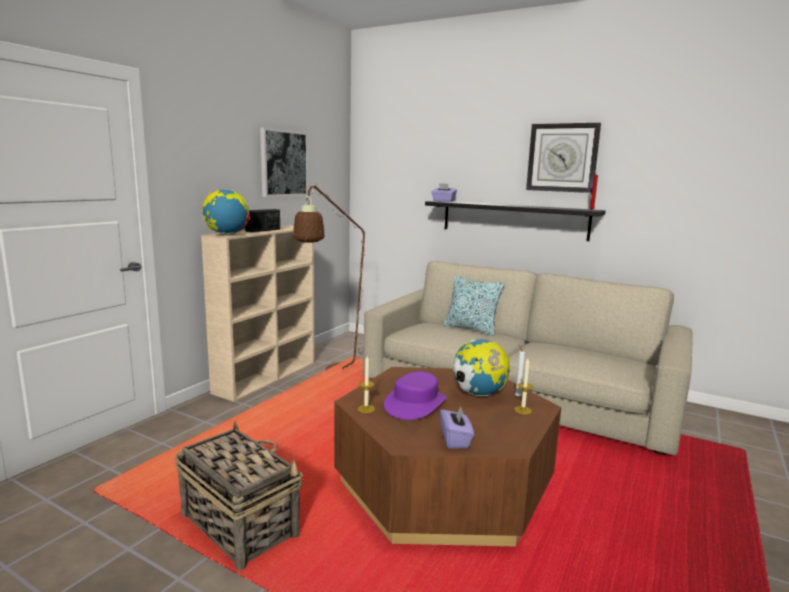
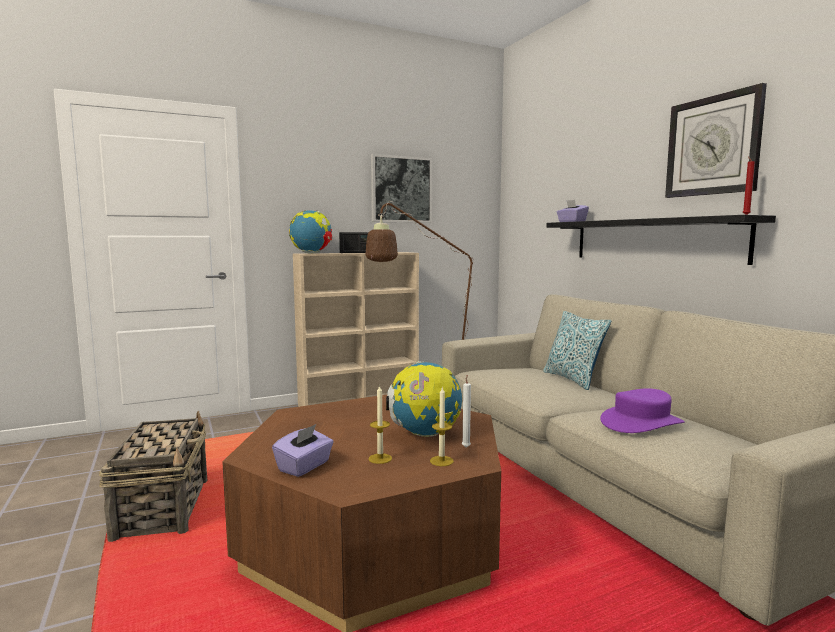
camera: 35 degrees right, 5 degrees down
candle [358,356,375,413] -> candle moved to [369,384,392,464]
purple hat [384,371,447,420] -> purple hat moved to [600,388,685,433]

